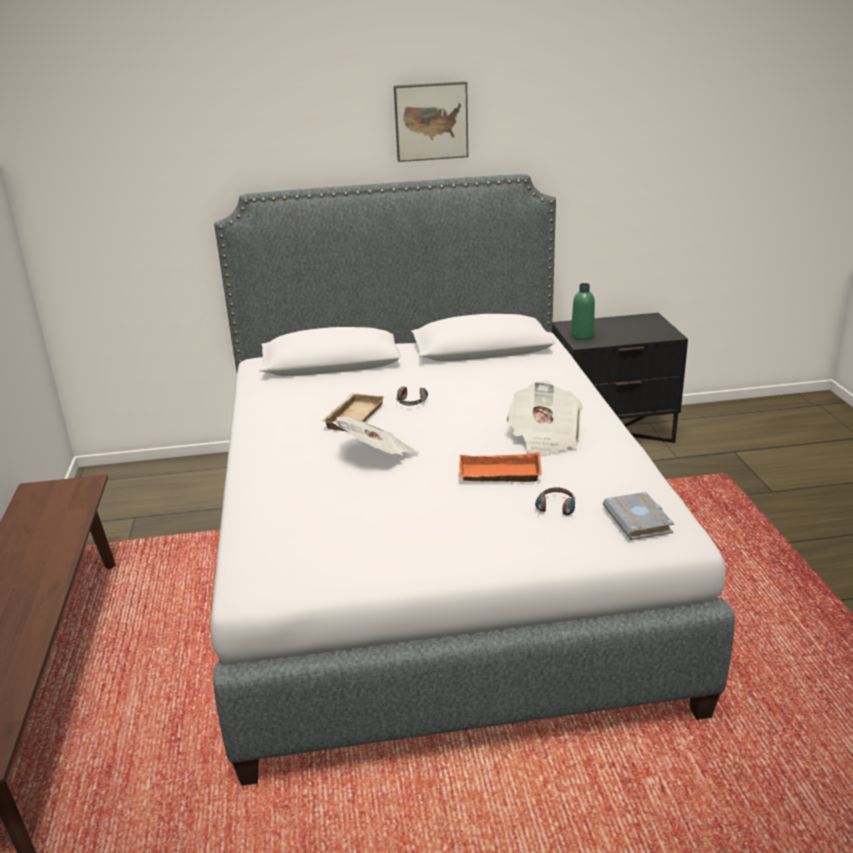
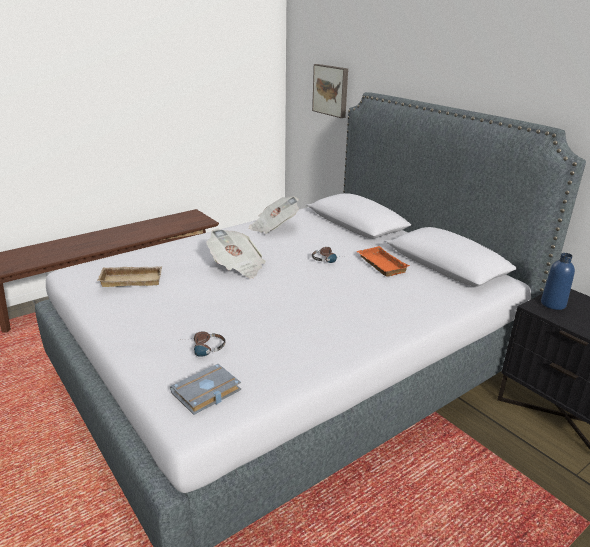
camera: 60 degrees right, 0 degrees up
beige tray [323,393,385,432] -> beige tray moved to [97,266,163,287]
picture [394,81,468,162] -> picture moved to [312,64,348,118]
orange tray [458,452,542,482] -> orange tray moved to [356,246,410,277]
newspaper [507,381,583,457] -> newspaper moved to [249,197,299,234]
green bottle [571,283,595,340] -> blue bottle [541,253,575,310]

